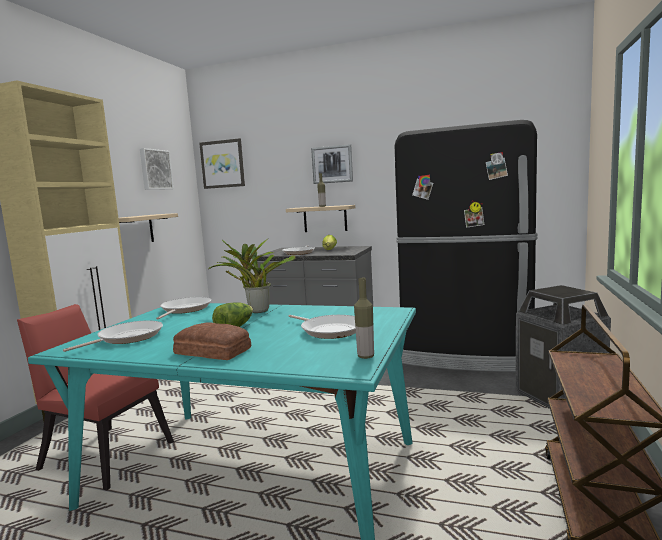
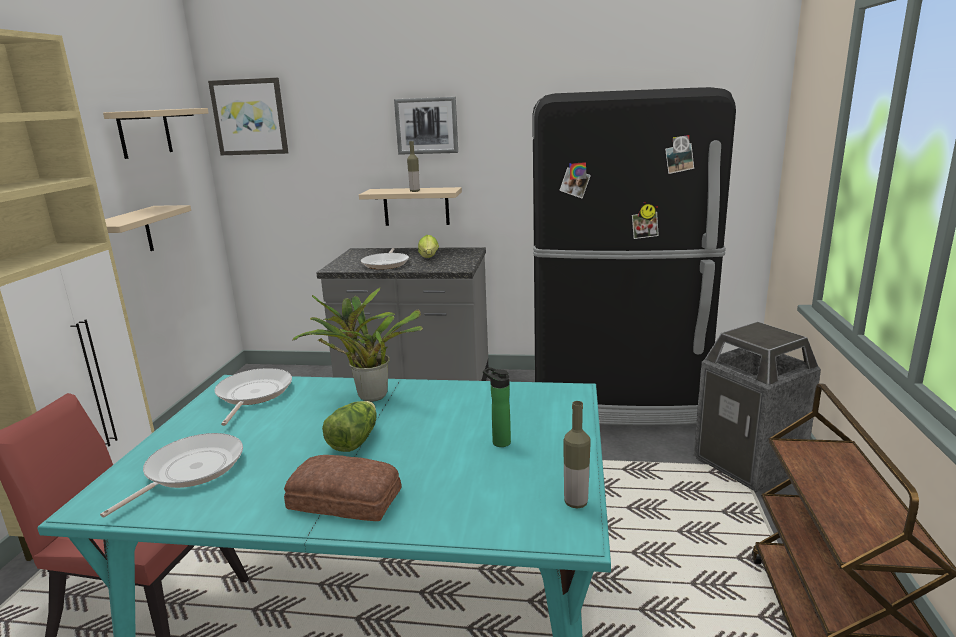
camera: 10 degrees left, 10 degrees up
picture [140,148,174,190] -> beige shelf [103,108,209,159]
frying pan [289,315,356,339] -> bottle [483,367,511,447]

